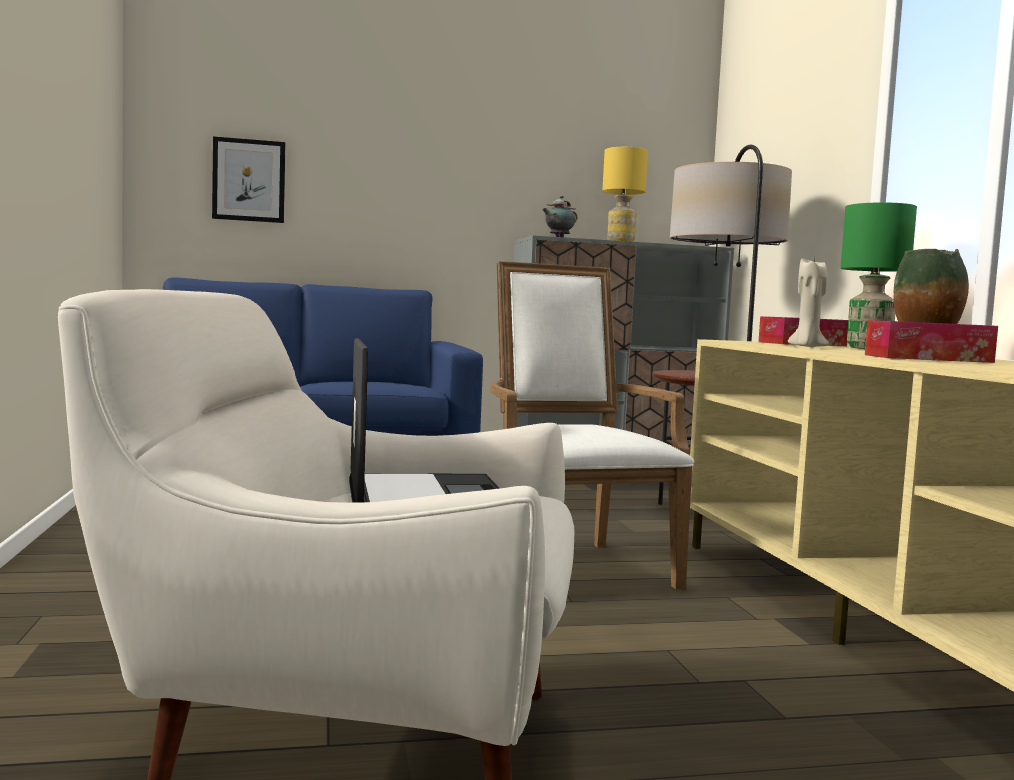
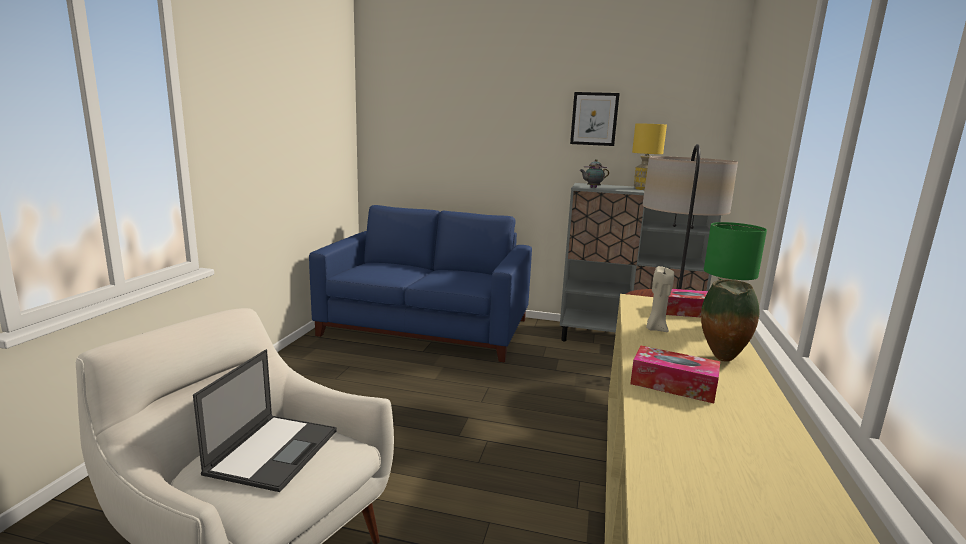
camera: 25 degrees right, 10 degrees up
picture [212,136,285,223] -> picture moved to [570,92,620,146]
white armchair [490,261,694,589] -> none

